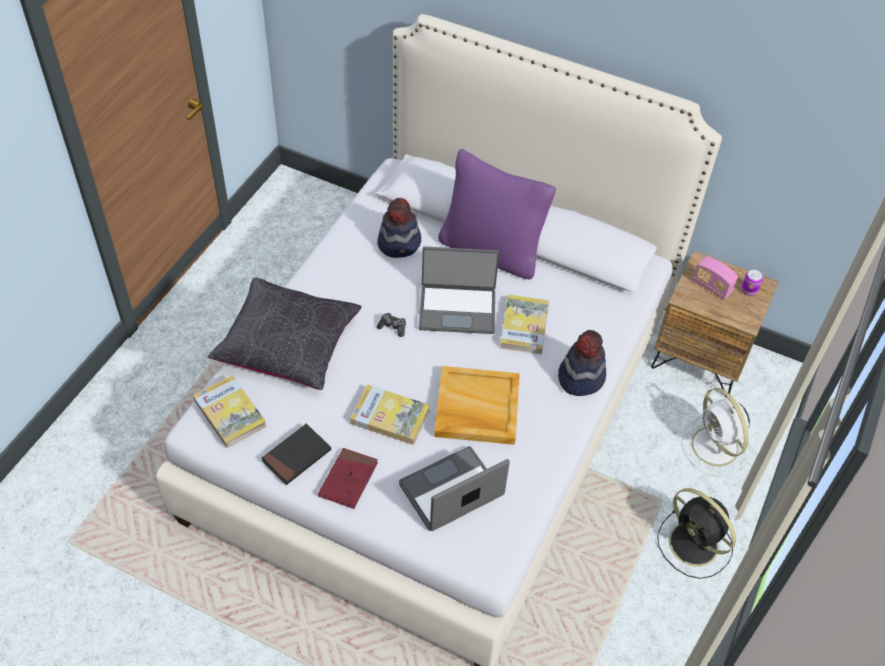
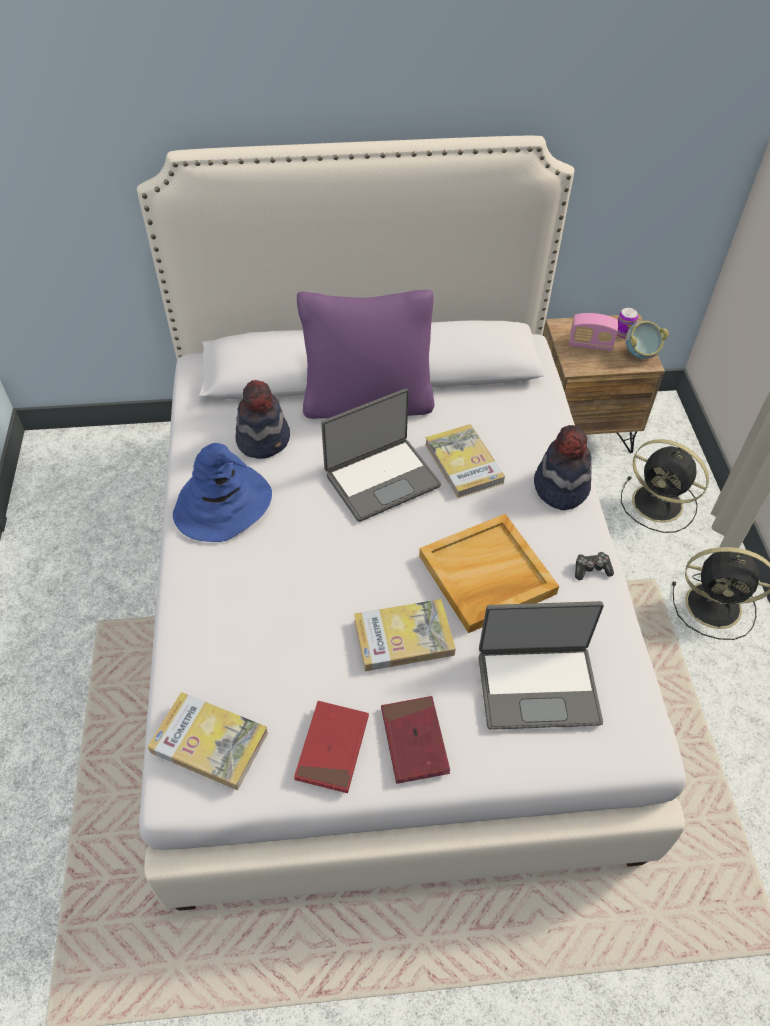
camera: 30 degrees left, 0 degrees up
black pillow [208,278,362,390] -> none
black book [262,424,331,485] -> red book [294,701,369,793]
game controller [377,313,406,337] -> game controller moved to [575,552,614,580]
laptop [399,446,510,531] -> laptop turned 120 degrees counterclockwise [479,601,604,730]
white fan [681,388,752,477] -> black fan [621,439,709,533]
none -> blue hat [173,443,272,542]
none -> bowl [625,321,669,359]

